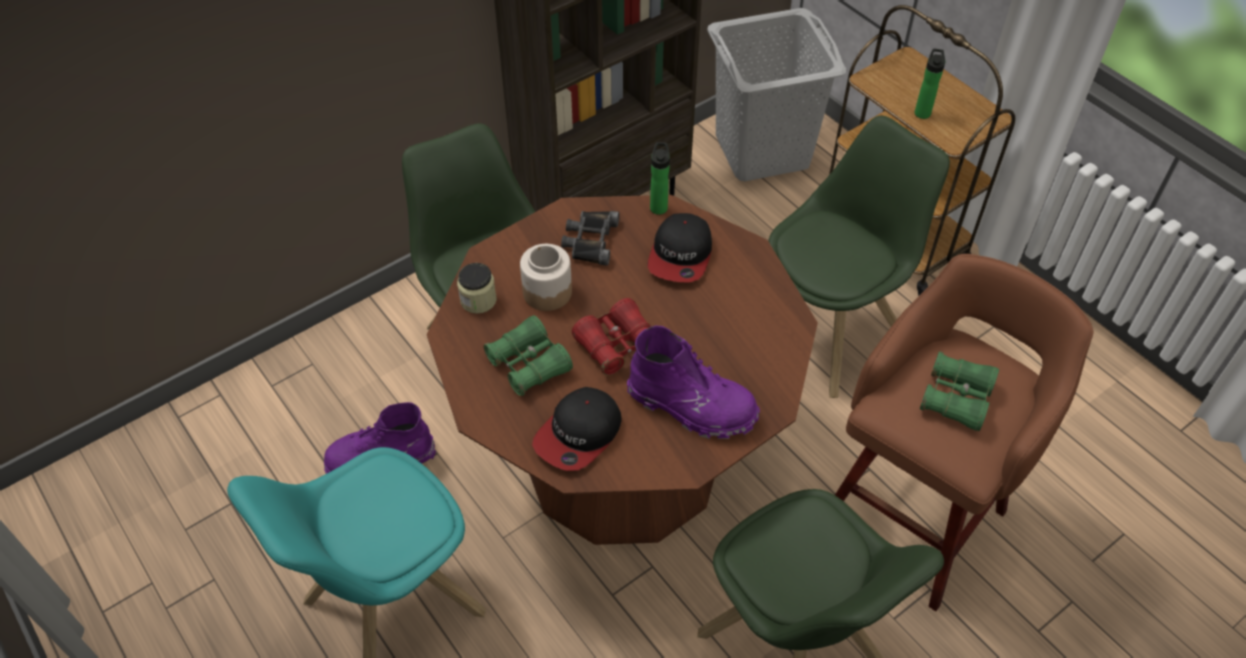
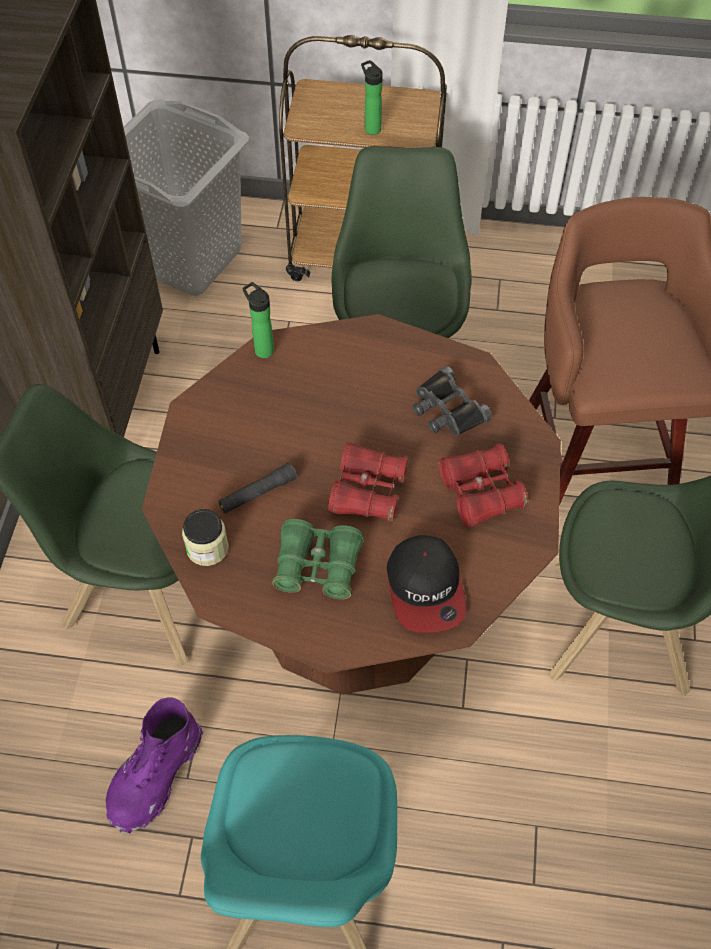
camera: 45 degrees left, 5 degrees up
jar [520,244,572,311] -> black flashlight [218,463,297,513]
black binoculars [561,211,619,266] -> black binoculars moved to [413,366,492,436]
purple boot [627,326,760,439] -> red binoculars [439,443,529,528]
cap [647,213,712,283] -> none
green binoculars [920,351,999,431] -> none

